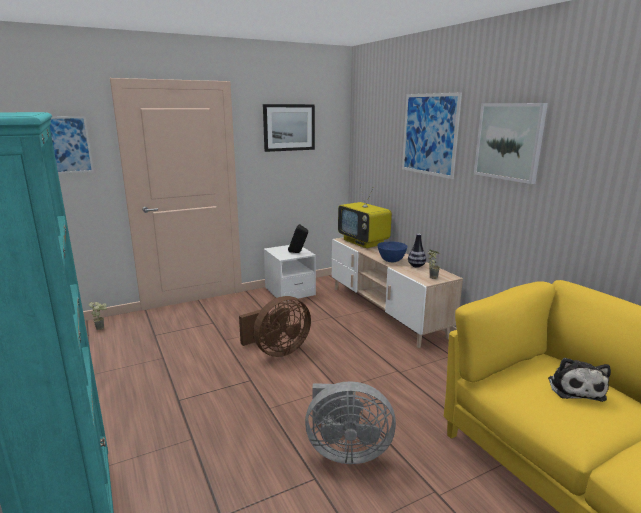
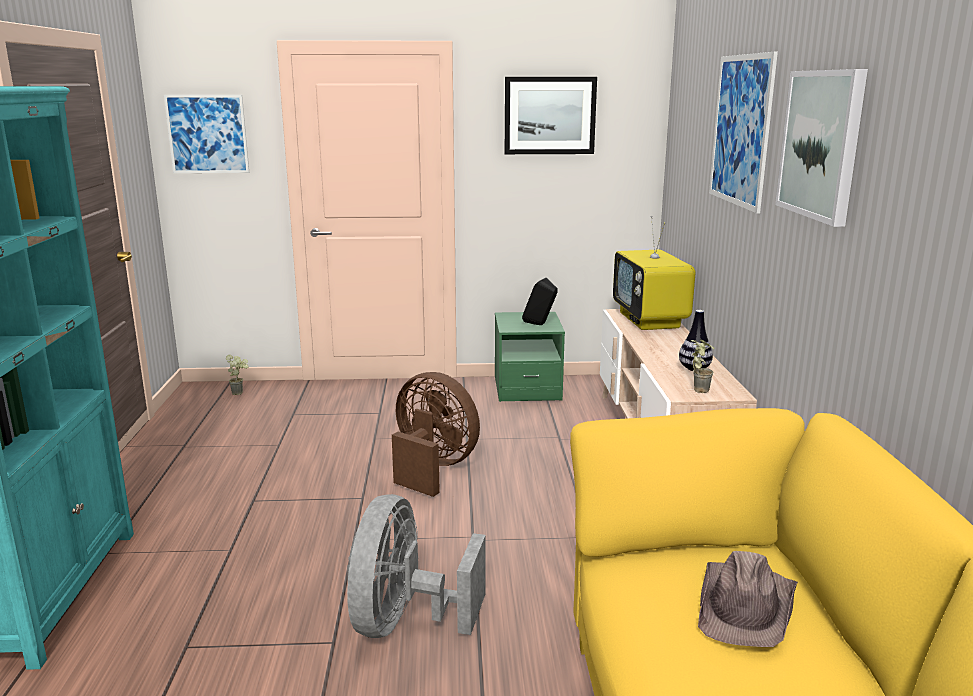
camera: 25 degrees right, 0 degrees up
brown fan [239,296,311,357] -> brown fan turned 135 degrees counterclockwise [392,372,480,497]
white nightstand [264,245,316,302] -> green nightstand [495,312,565,402]
grey fan [305,382,396,464] -> grey fan turned 75 degrees clockwise [347,494,486,638]
blue bowl [377,241,408,262] -> none
plush toy [548,358,611,402] -> brown hat [698,551,798,647]

